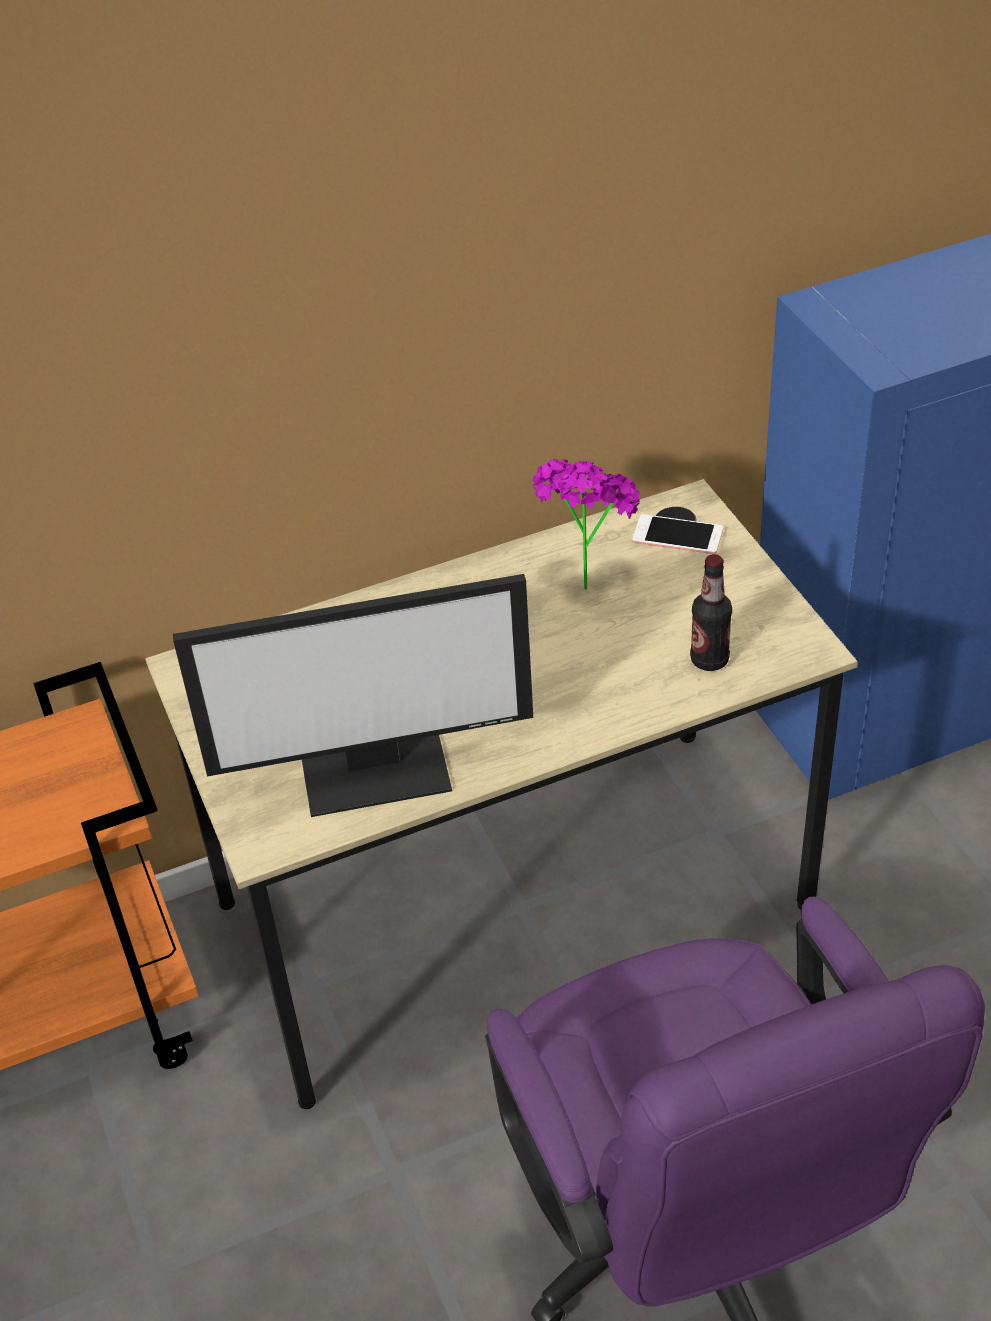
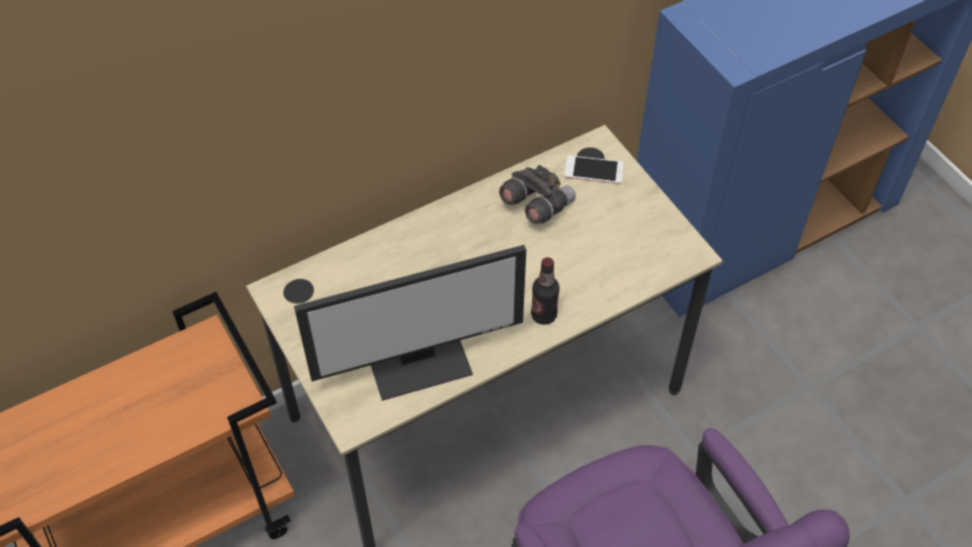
camera: 10 degrees left, 10 degrees up
potted plant [532,459,640,590] -> grey binoculars [499,165,576,224]
bottle [690,554,732,671] -> bottle moved to [531,257,560,325]

